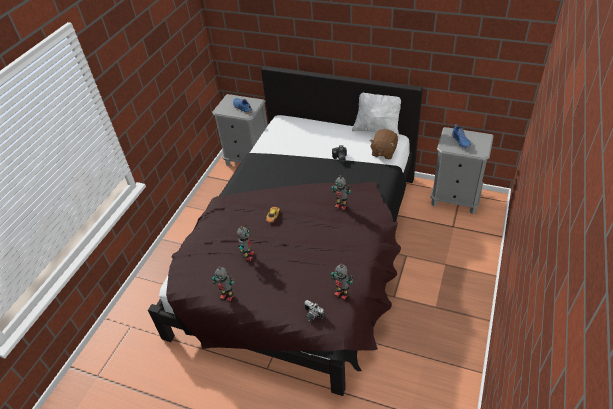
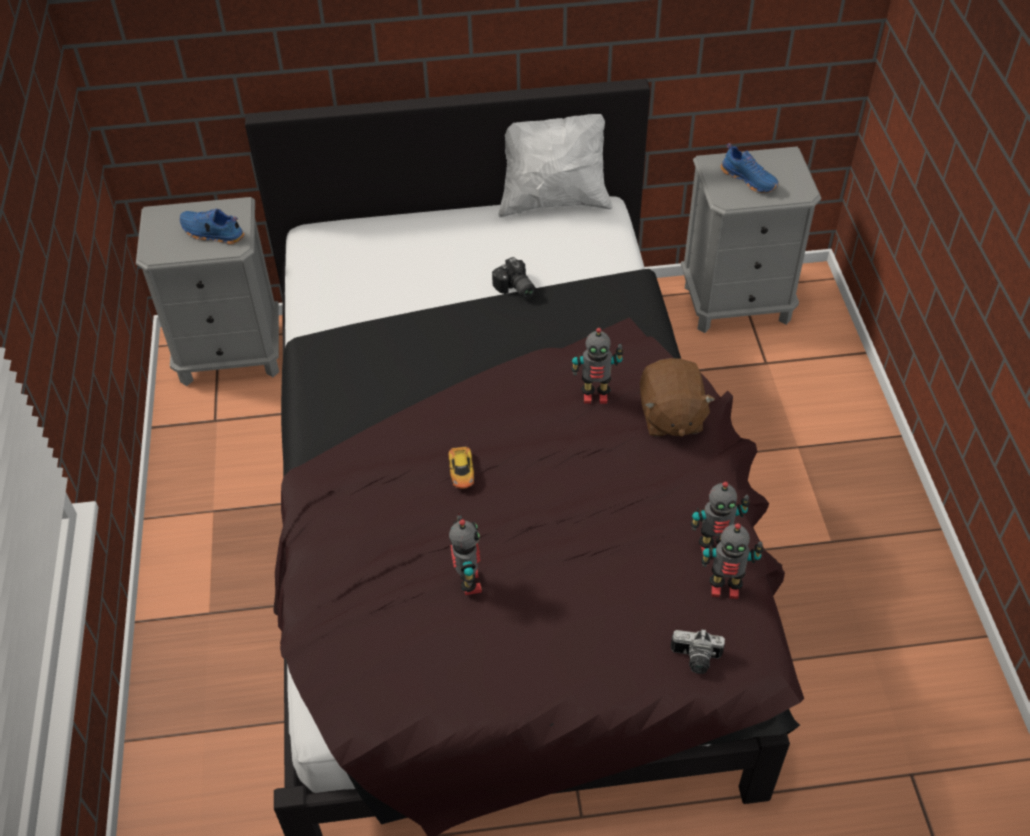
camera: 30 degrees left, 5 degrees up
toy robot [212,266,234,301] -> toy robot moved to [691,481,750,554]
brown plush toy [369,129,398,159] -> brown plush toy moved to [640,358,715,437]

